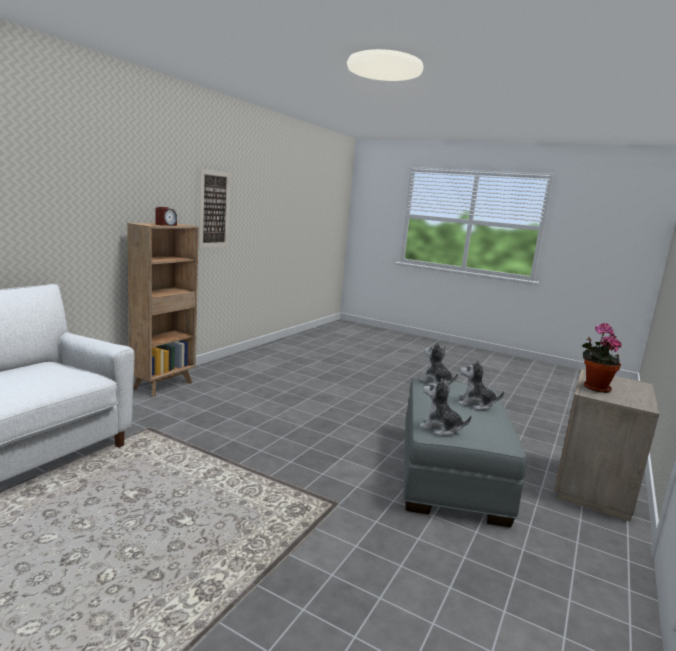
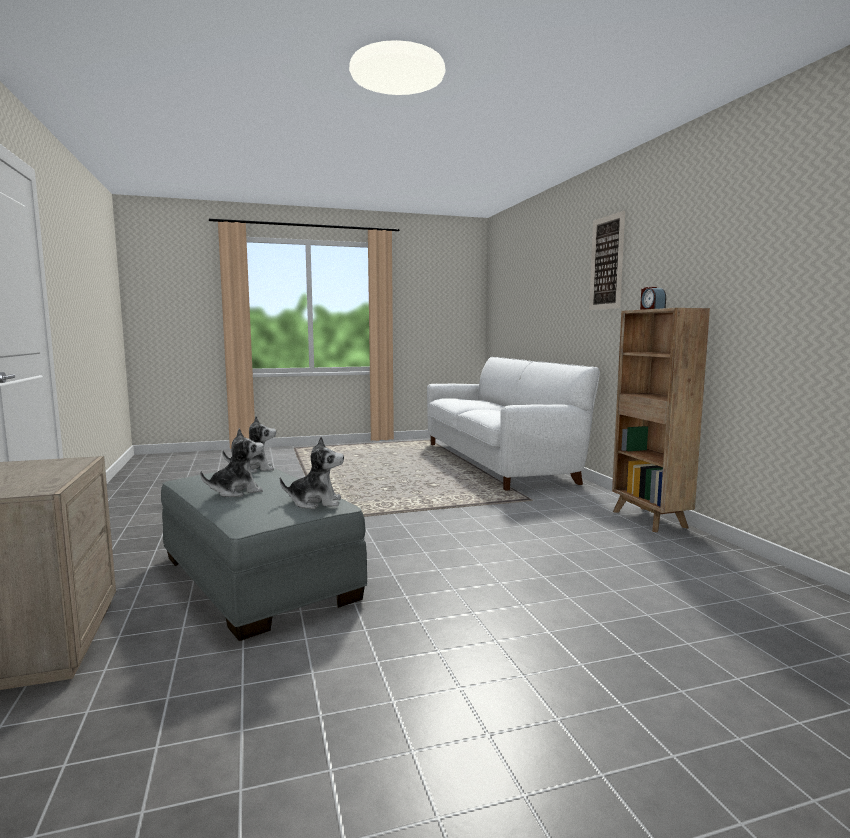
camera: 135 degrees right, 5 degrees down
picture [199,169,230,248] -> picture moved to [589,211,625,310]
potted plant [582,323,622,393] -> none

